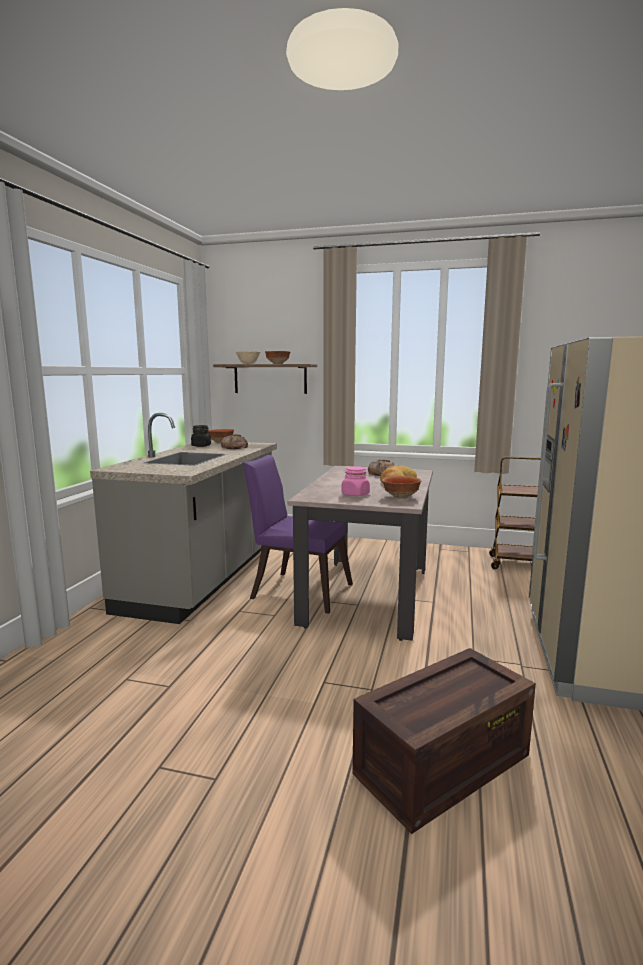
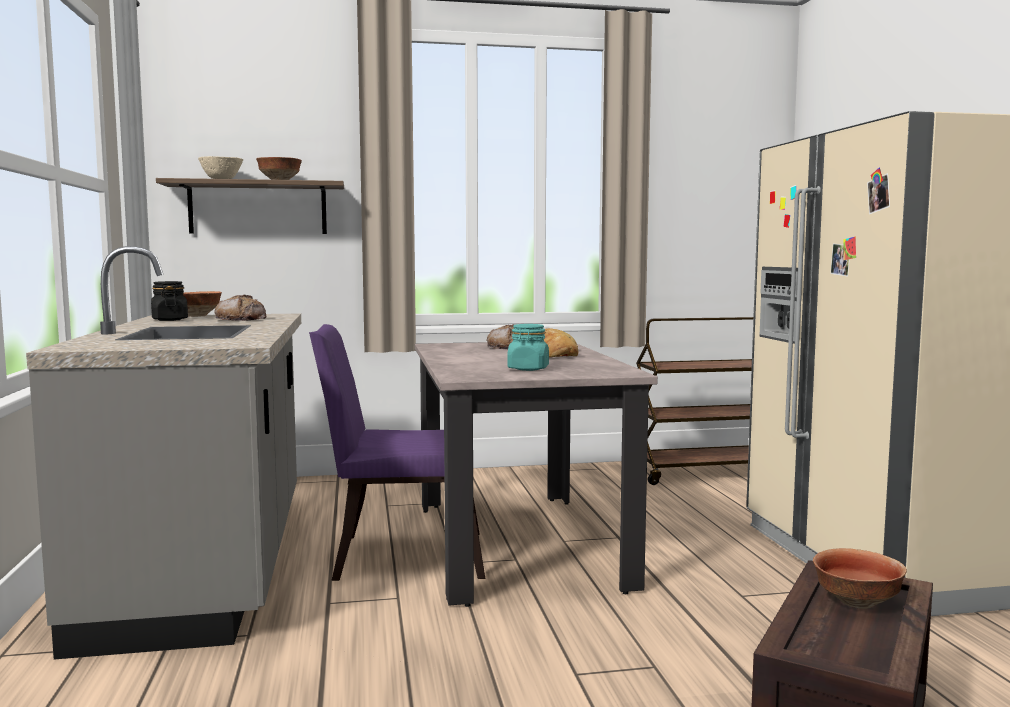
camera: 25 degrees left, 5 degrees down
pink jar [341,466,370,496] -> turquoise jar [507,324,549,371]
bowl [382,476,421,499] -> bowl moved to [813,548,907,609]

